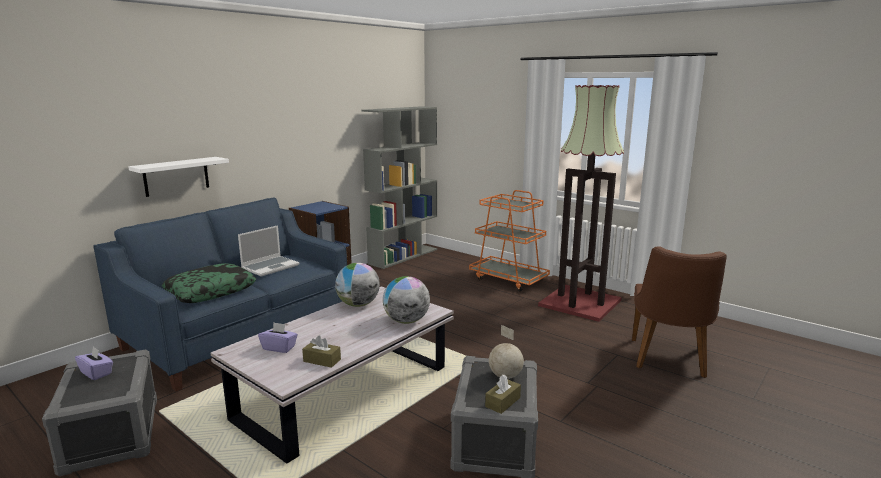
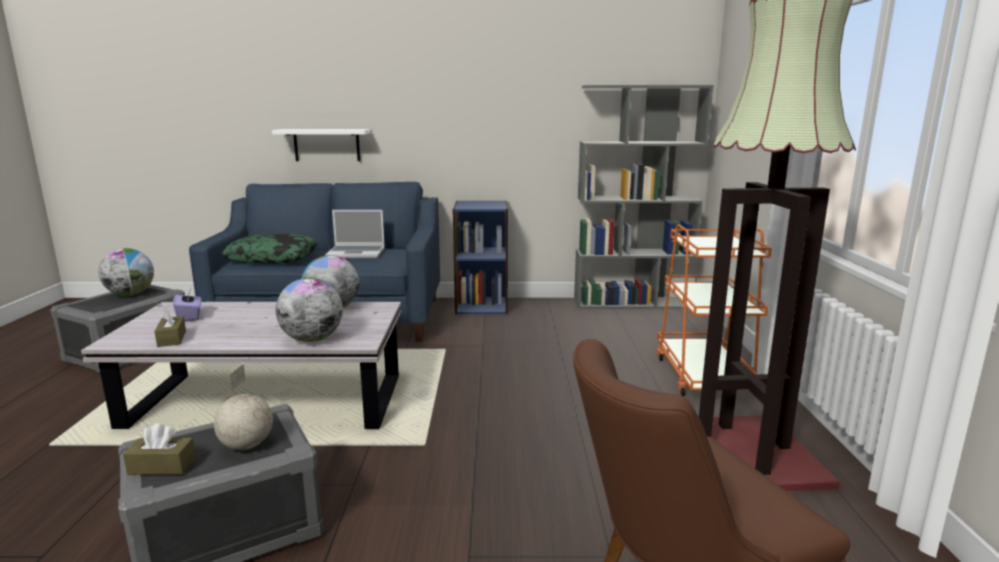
camera: 50 degrees right, 0 degrees up
purple tissue box [75,346,113,380] -> globe [98,248,154,296]

